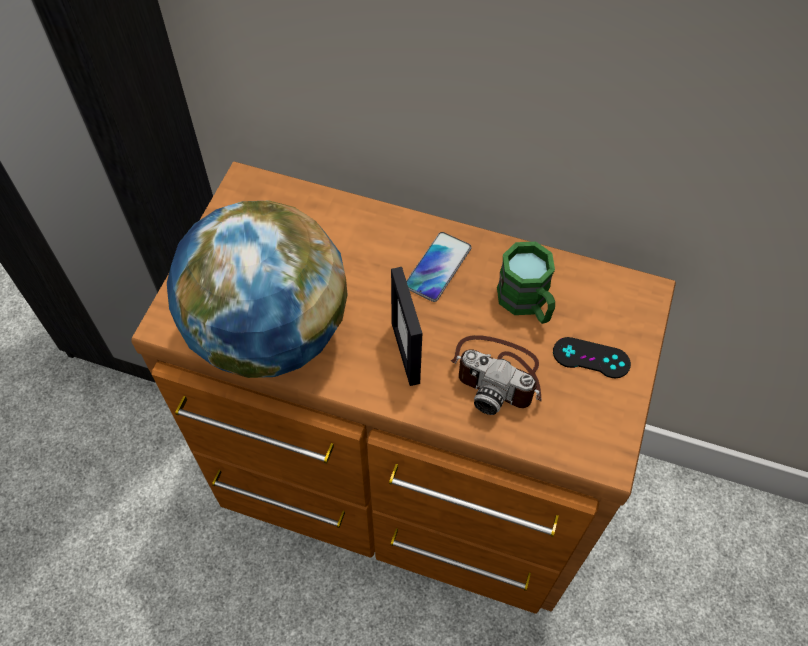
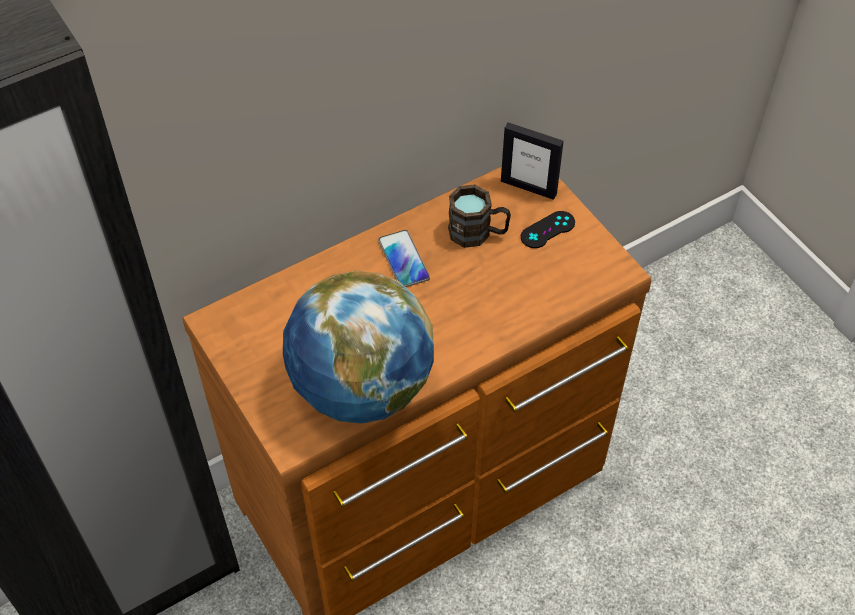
camera: 50 degrees left, 5 degrees down
picture frame [391,267,422,386] -> picture frame moved to [501,122,564,200]
camera [451,335,542,415] -> none
green mug [497,242,555,324] -> brown mug [448,184,511,248]

